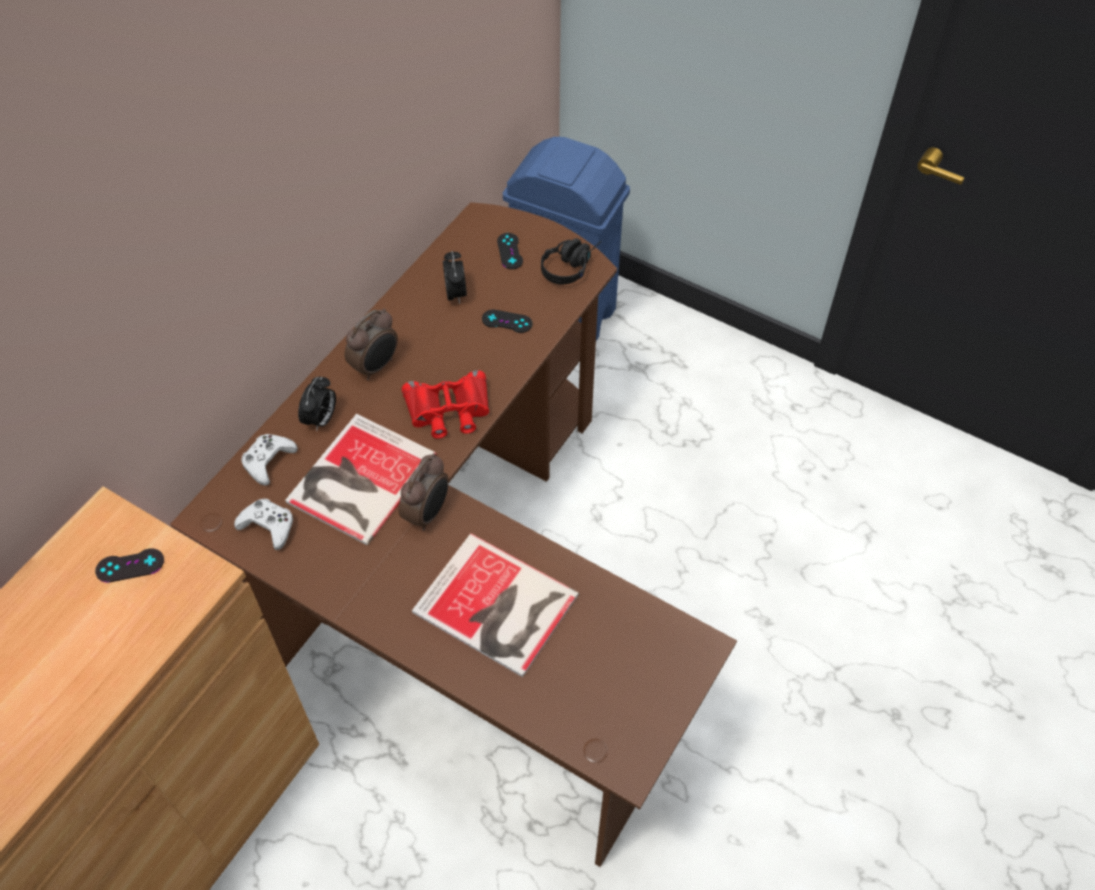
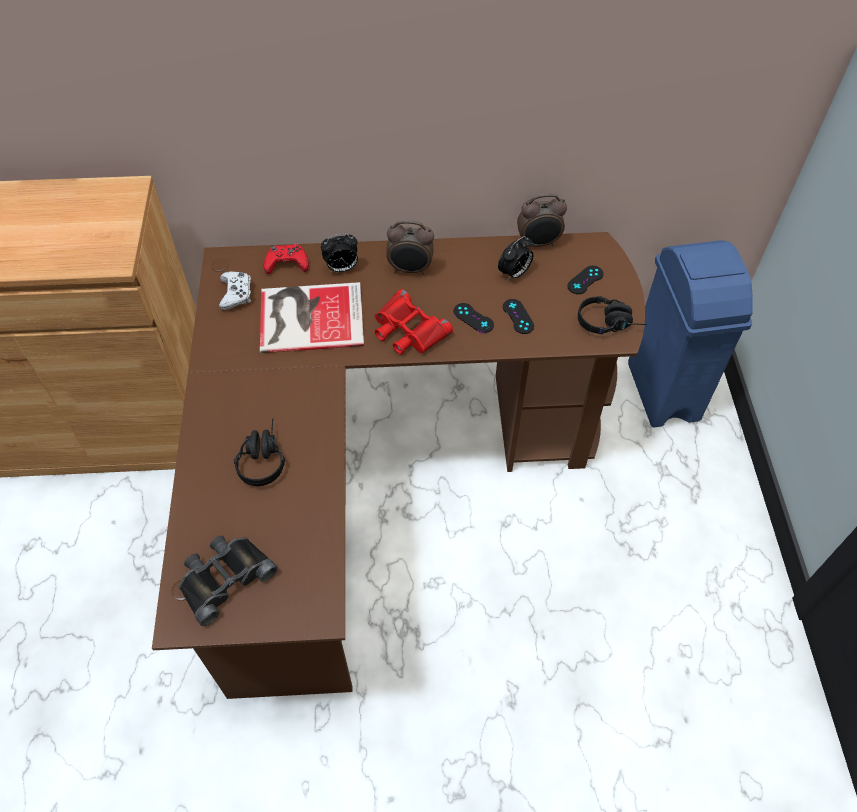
camera: 55 degrees right, 0 degrees up
black game controller [95,548,164,583] -> black game controller moved to [453,303,494,333]
white game controller [241,434,298,486] -> red game controller [264,244,309,274]
alarm clock [399,453,448,531] -> alarm clock moved to [517,194,567,247]
book [412,533,579,677] -> black headphones [234,418,285,486]
none -> black binoculars [179,536,278,626]

